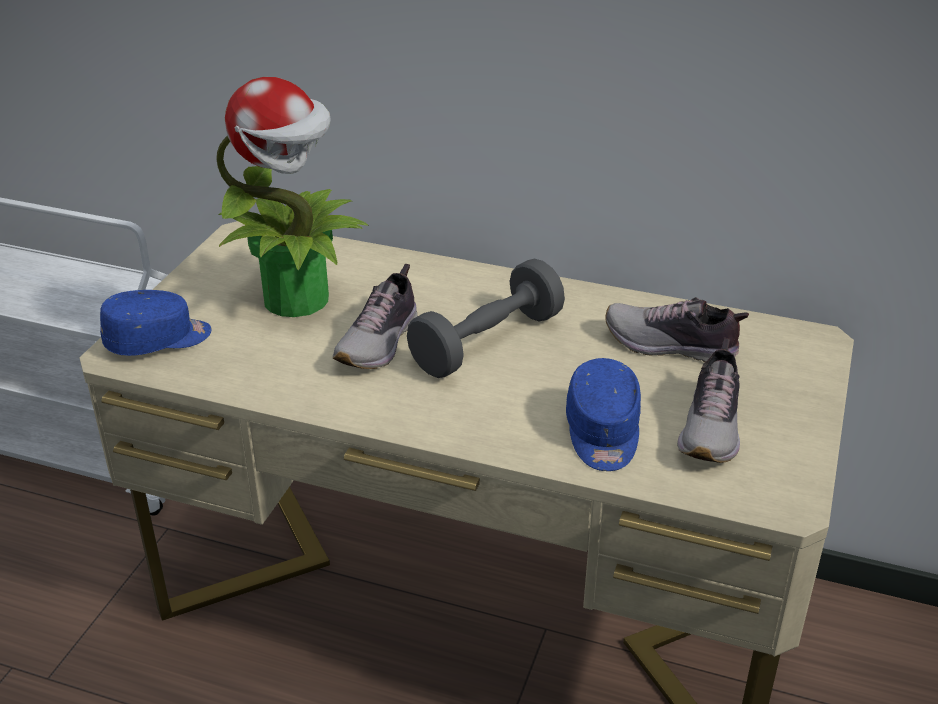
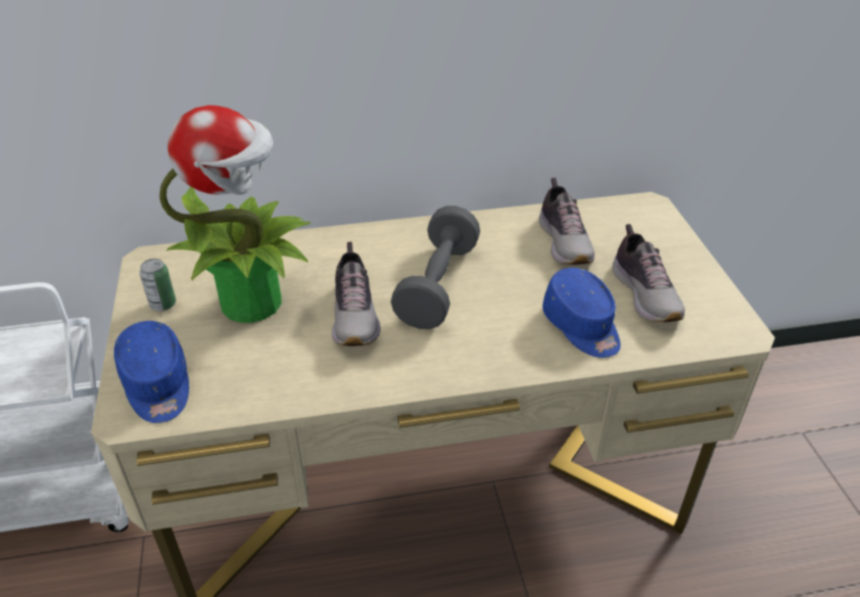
camera: 30 degrees left, 5 degrees up
blue cap [100,290,212,356] -> blue cap turned 120 degrees clockwise [114,321,189,423]
shoe [605,297,749,362] -> shoe turned 90 degrees counterclockwise [539,178,595,265]
none -> can [139,259,176,311]

